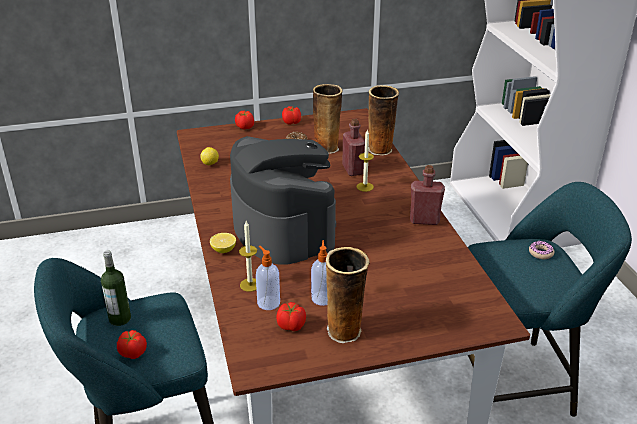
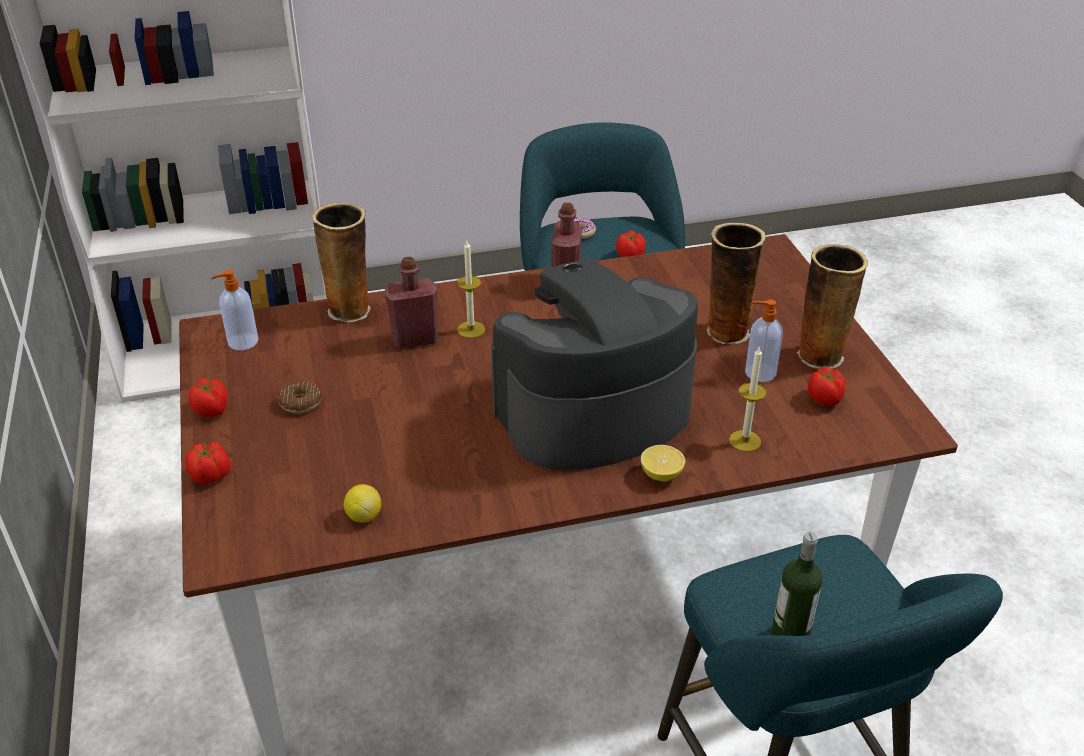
camera: 90 degrees left, 5 degrees up
tomato [117,330,147,359] -> tomato moved to [616,231,646,257]
soap dispenser [256,246,280,310] -> soap dispenser moved to [211,269,258,350]
vase [313,84,343,154] -> vase moved to [707,223,766,344]

